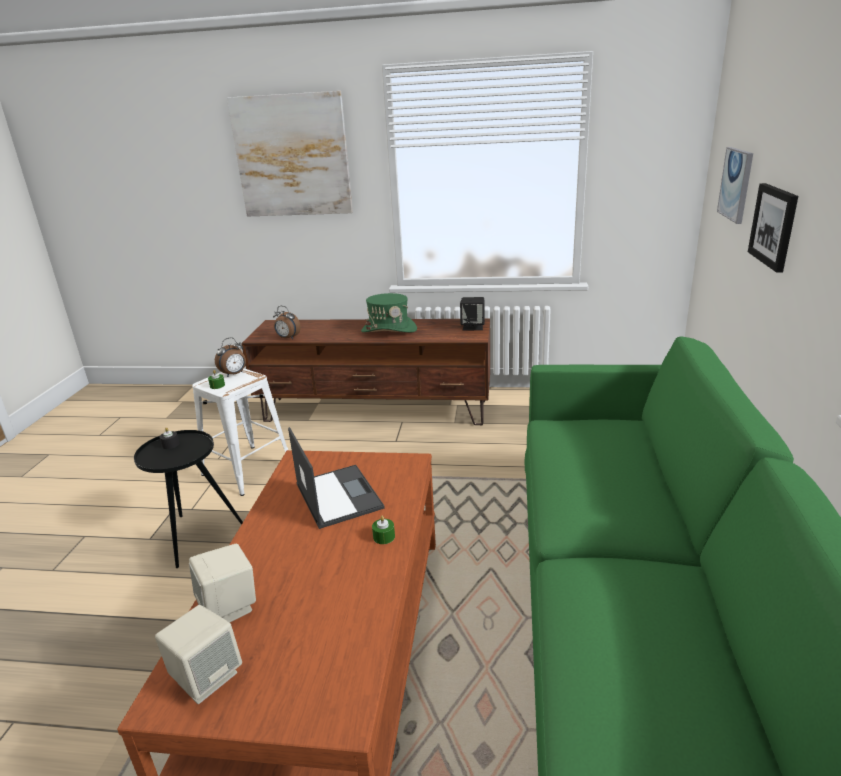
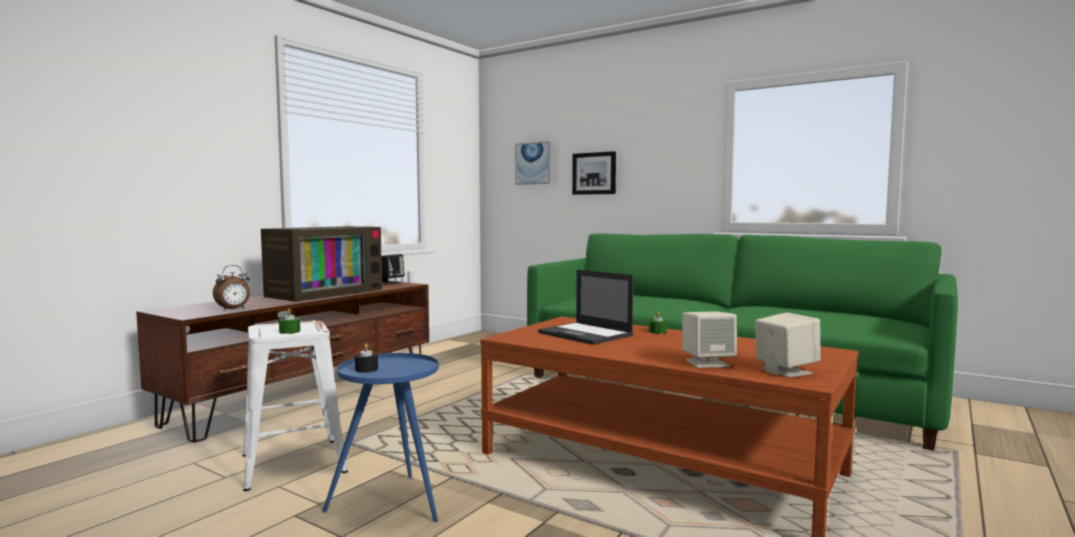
camera: 65 degrees left, 20 degrees down
black side table [134,430,243,568] -> blue side table [323,353,439,522]
alarm clock [215,337,246,377] -> none
picture [227,91,353,217] -> none
laptop [288,427,385,529] -> laptop turned 135 degrees counterclockwise [538,270,633,345]
green hat [361,293,417,332] -> television [261,226,382,302]

